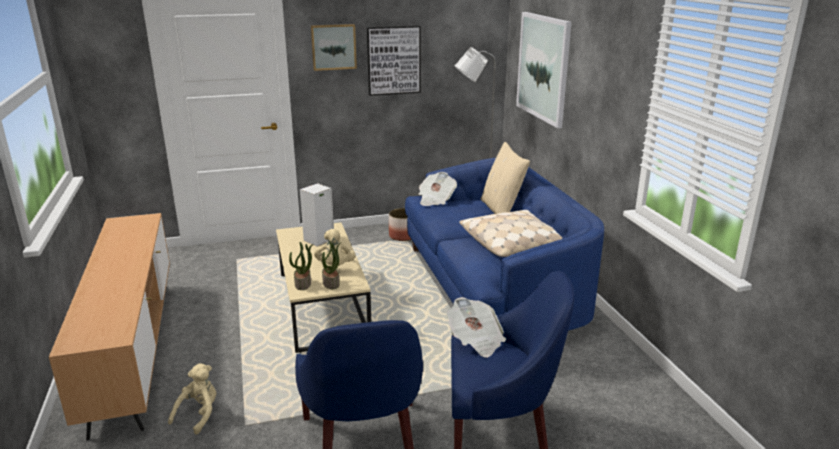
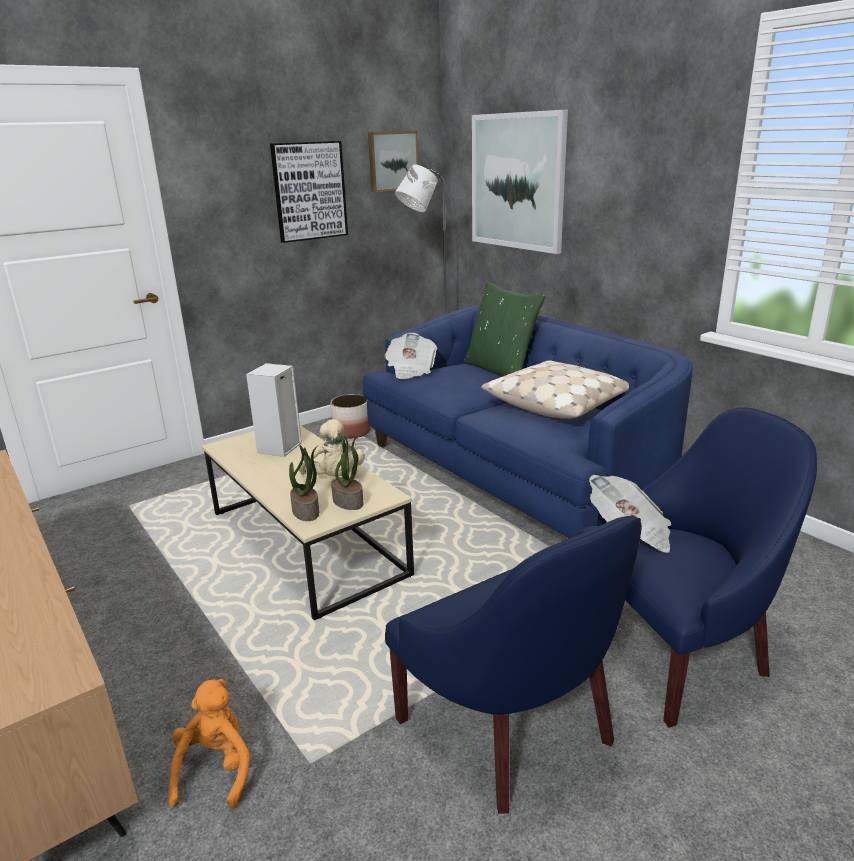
camera: 20 degrees left, 0 degrees up
beige plush toy [168,364,217,435] -> orange plush toy [168,679,250,809]
picture [311,24,357,71] -> picture moved to [368,131,419,192]
beige pillow [481,142,530,214] -> green pillow [463,282,545,376]

